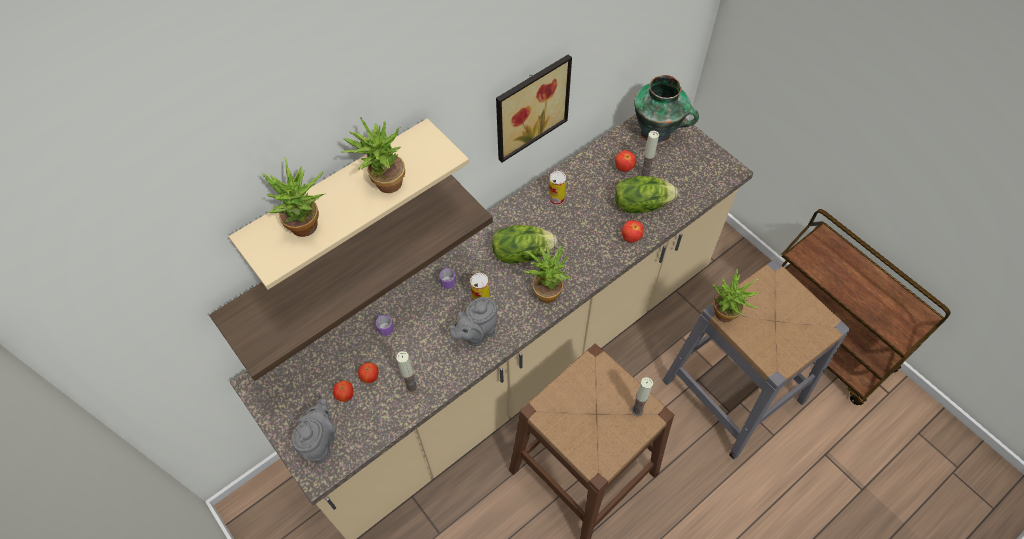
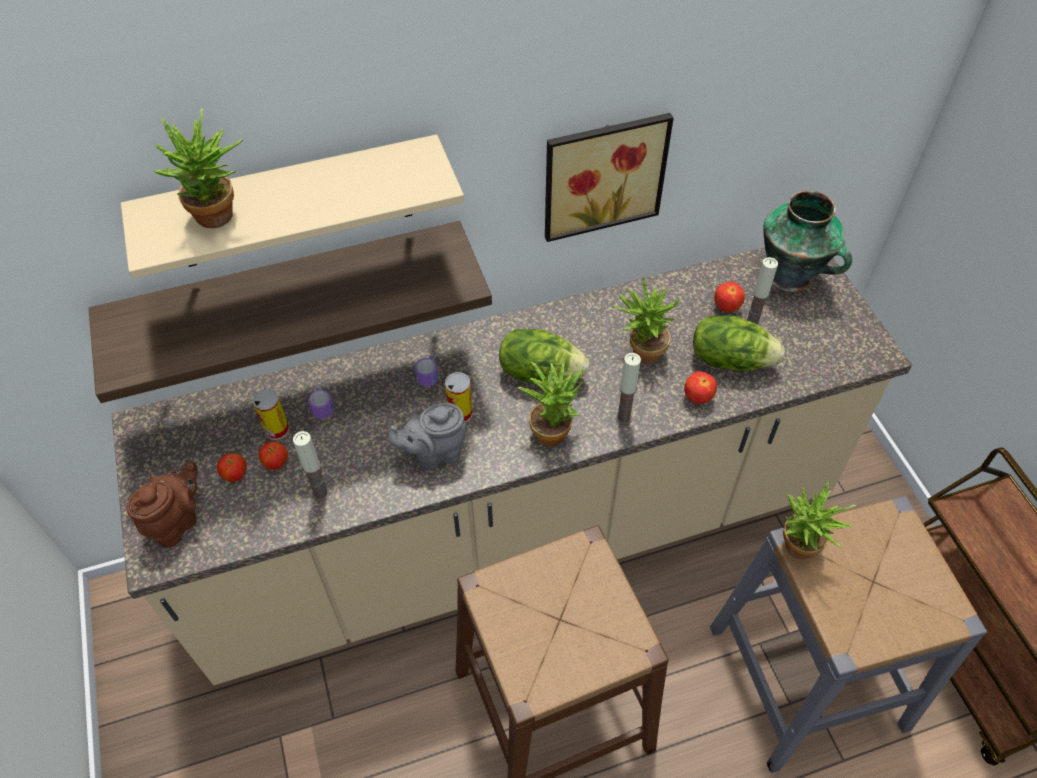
camera: 20 degrees right, 5 degrees down
grey teapot [292,398,336,463] -> brown teapot [127,463,198,548]
potted plant [341,117,405,193] -> potted plant moved to [613,277,681,364]
can [549,171,566,206] -> can moved to [252,389,289,440]
candle [631,377,653,416] -> candle moved to [616,353,641,425]

